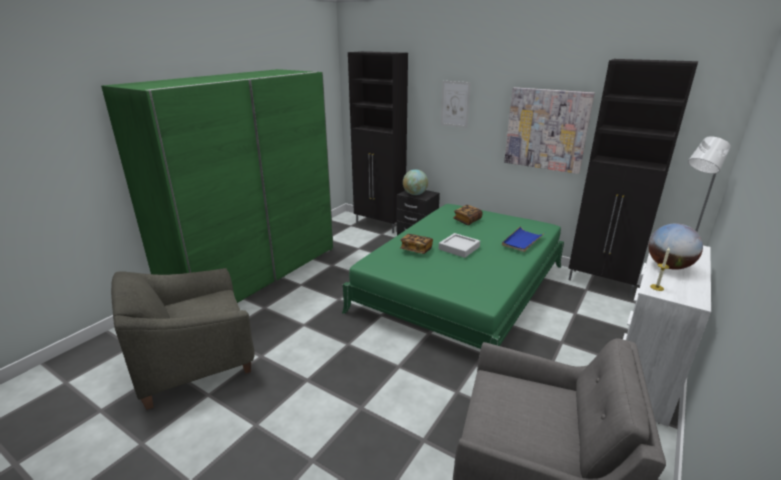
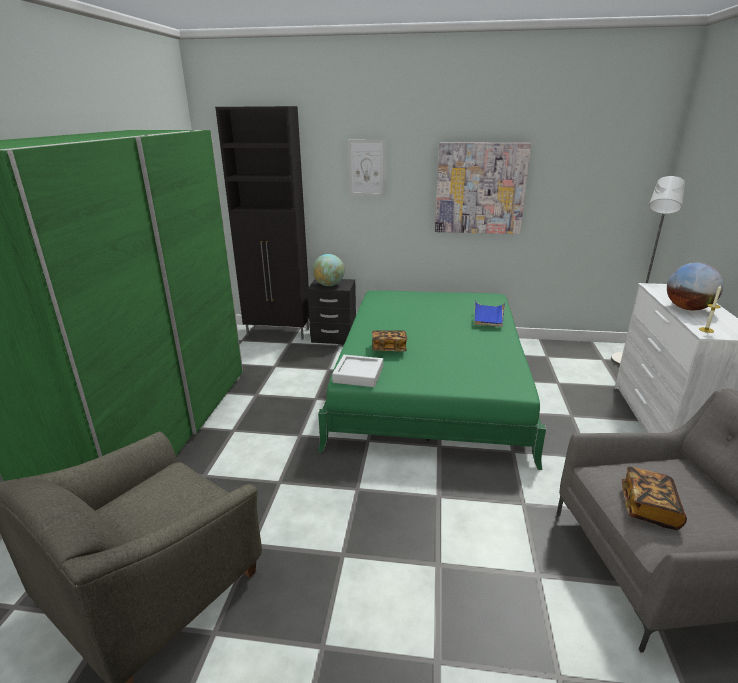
camera: 25 degrees left, 0 degrees up
grey tray [439,233,480,258] -> grey tray moved to [332,355,383,387]
book [453,205,483,225] -> book moved to [622,467,687,530]
black cabinet [568,59,698,297] -> none

